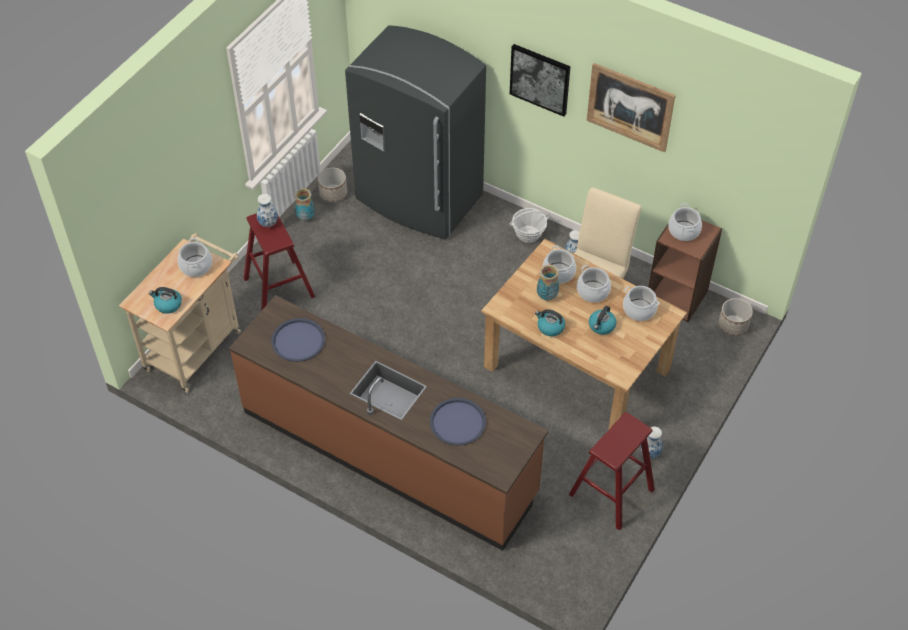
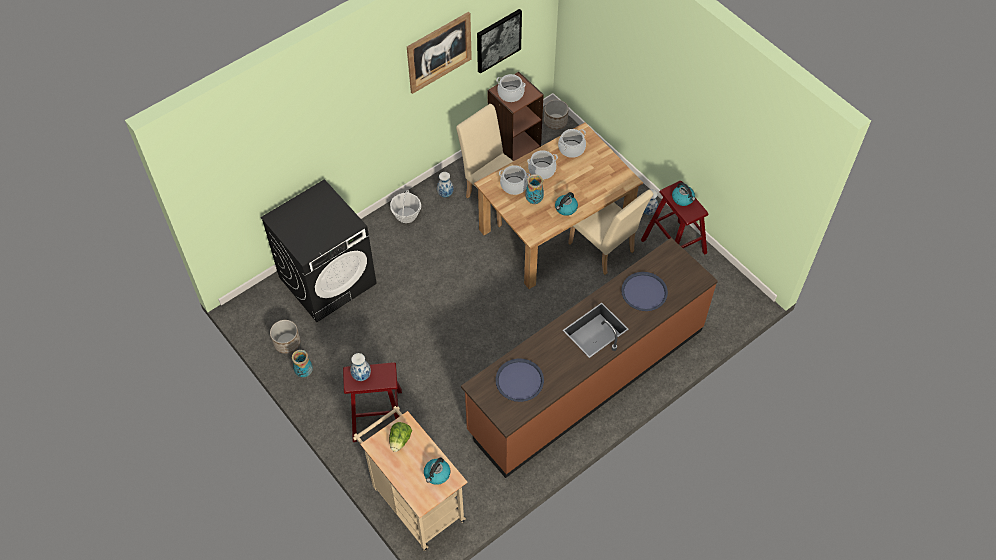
camera: 70 degrees left, 5 degrees up
cooking pot [177,238,212,277] -> lettuce [389,422,412,452]
grey fridge [345,25,486,240] -> black washing machine [261,179,377,322]
picture [510,44,571,117] -> picture moved to [477,9,522,74]
kettle [589,306,617,335] -> kettle moved to [672,182,695,206]
none -> beige chair [568,189,654,275]

